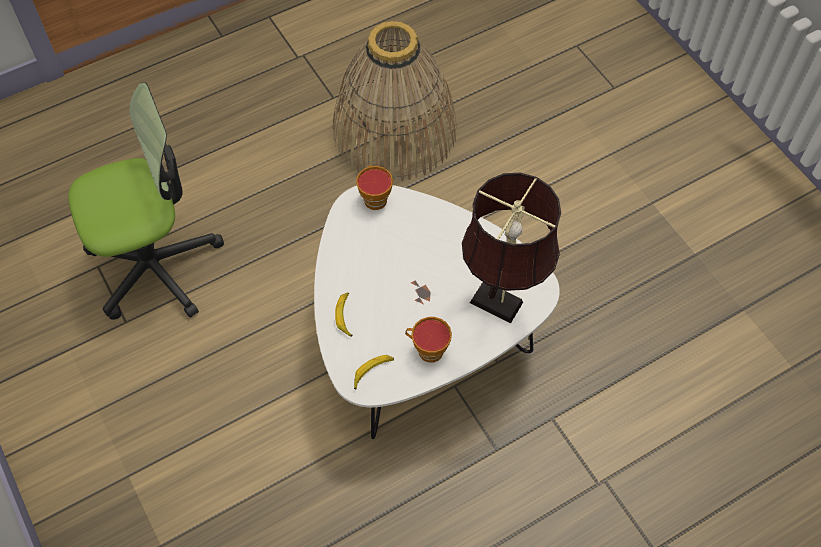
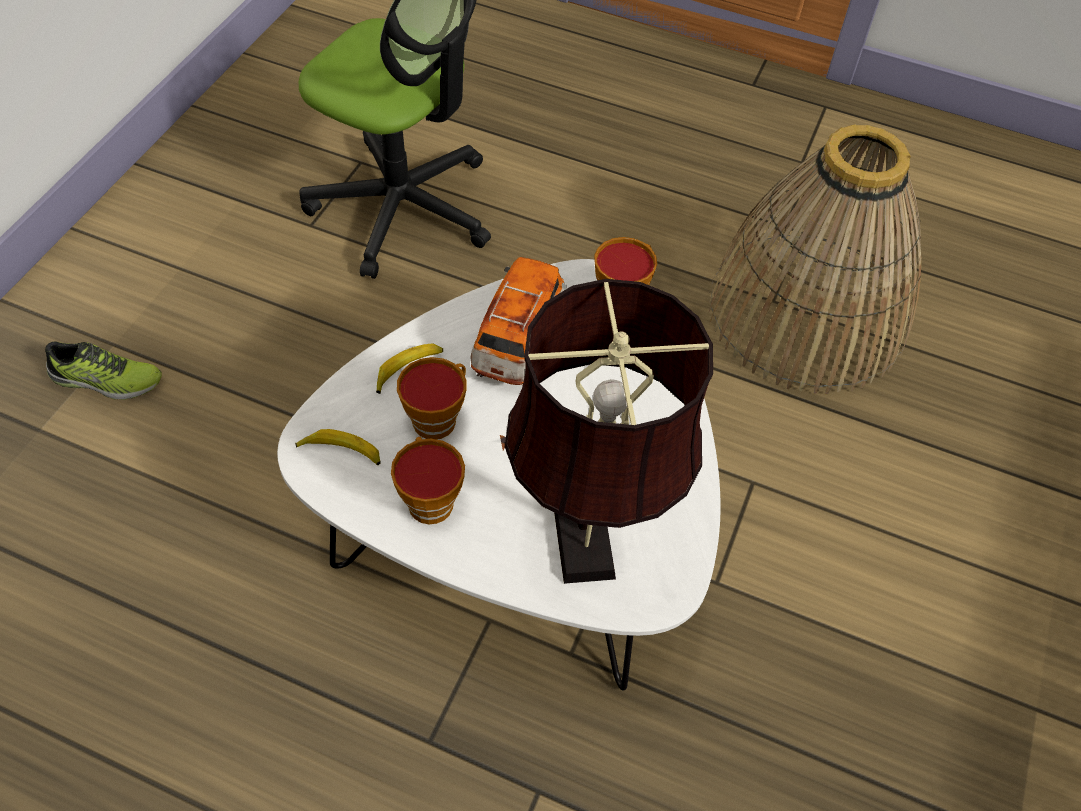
camera: 50 degrees right, 5 degrees down
none -> shoe [45,341,162,400]
none -> cup [397,357,467,440]
none -> toy car [470,257,567,385]

